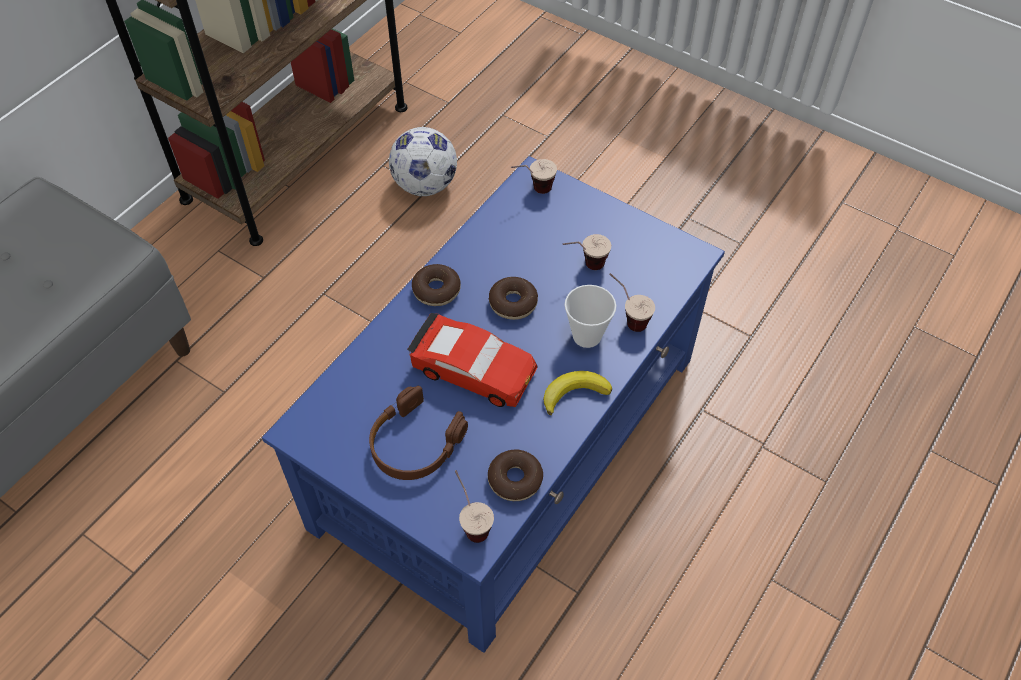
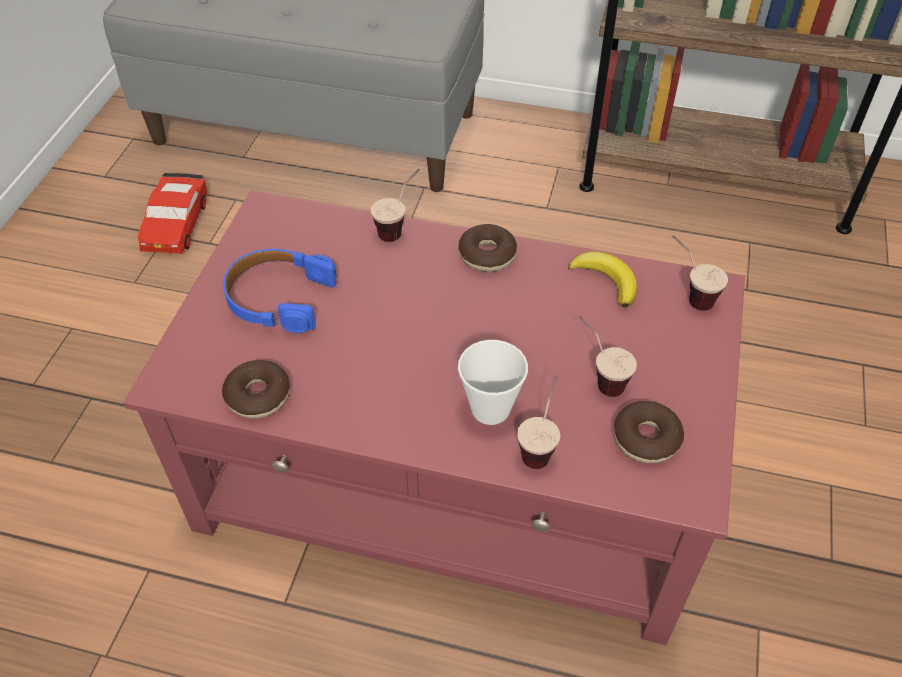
camera: 70 degrees right, 5 degrees down
blue coffee table [262,156,725,653] -> red coffee table [123,190,745,645]
brown headphones [369,386,468,480] -> blue headphones [223,249,336,333]
football [389,127,457,196] -> none
red toy car [407,313,538,407] -> red toy car moved to [138,173,208,254]
cup [455,470,494,543] -> cup moved to [371,169,420,242]
donut [489,277,538,320] -> donut moved to [613,401,684,463]
banana [543,371,612,415] -> banana moved to [568,252,637,307]

